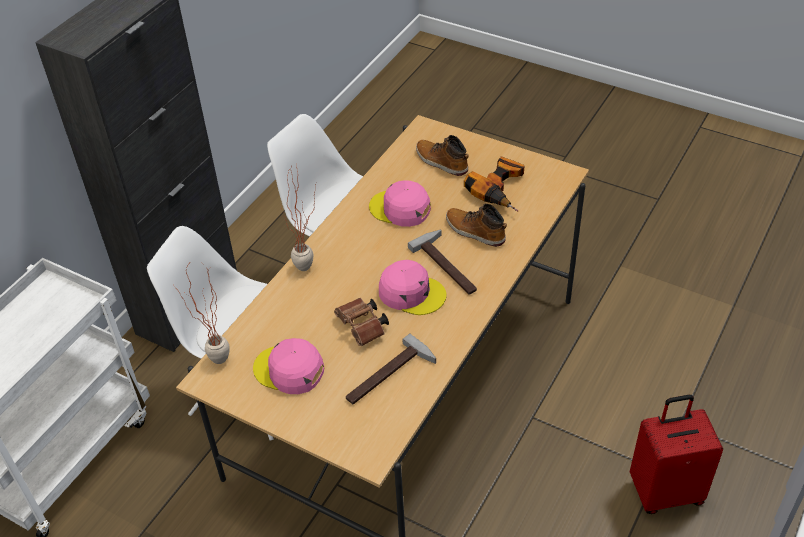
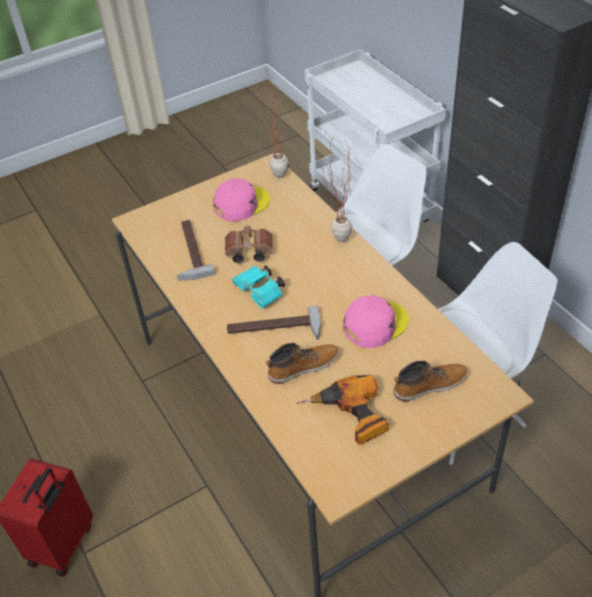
camera: 120 degrees right, 0 degrees up
pink cap [379,260,446,315] -> turquoise binoculars [232,266,285,308]

